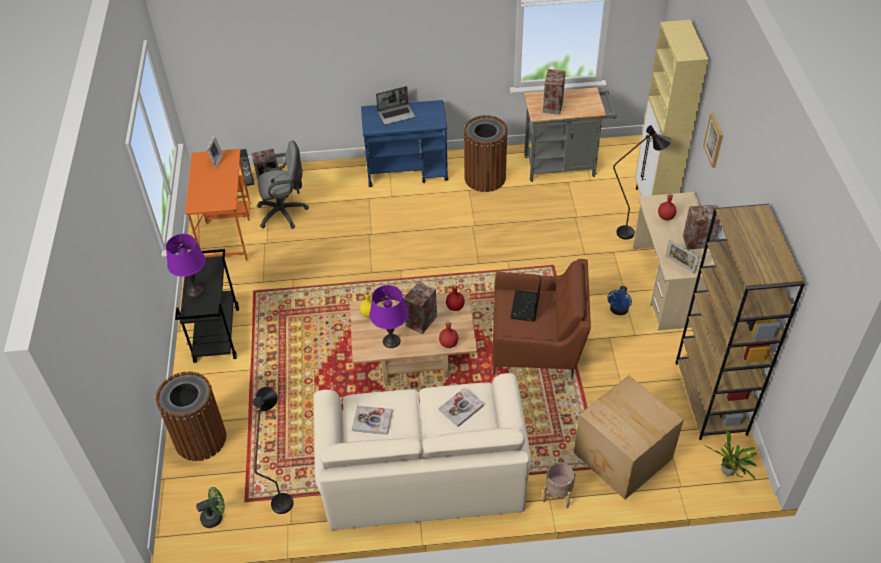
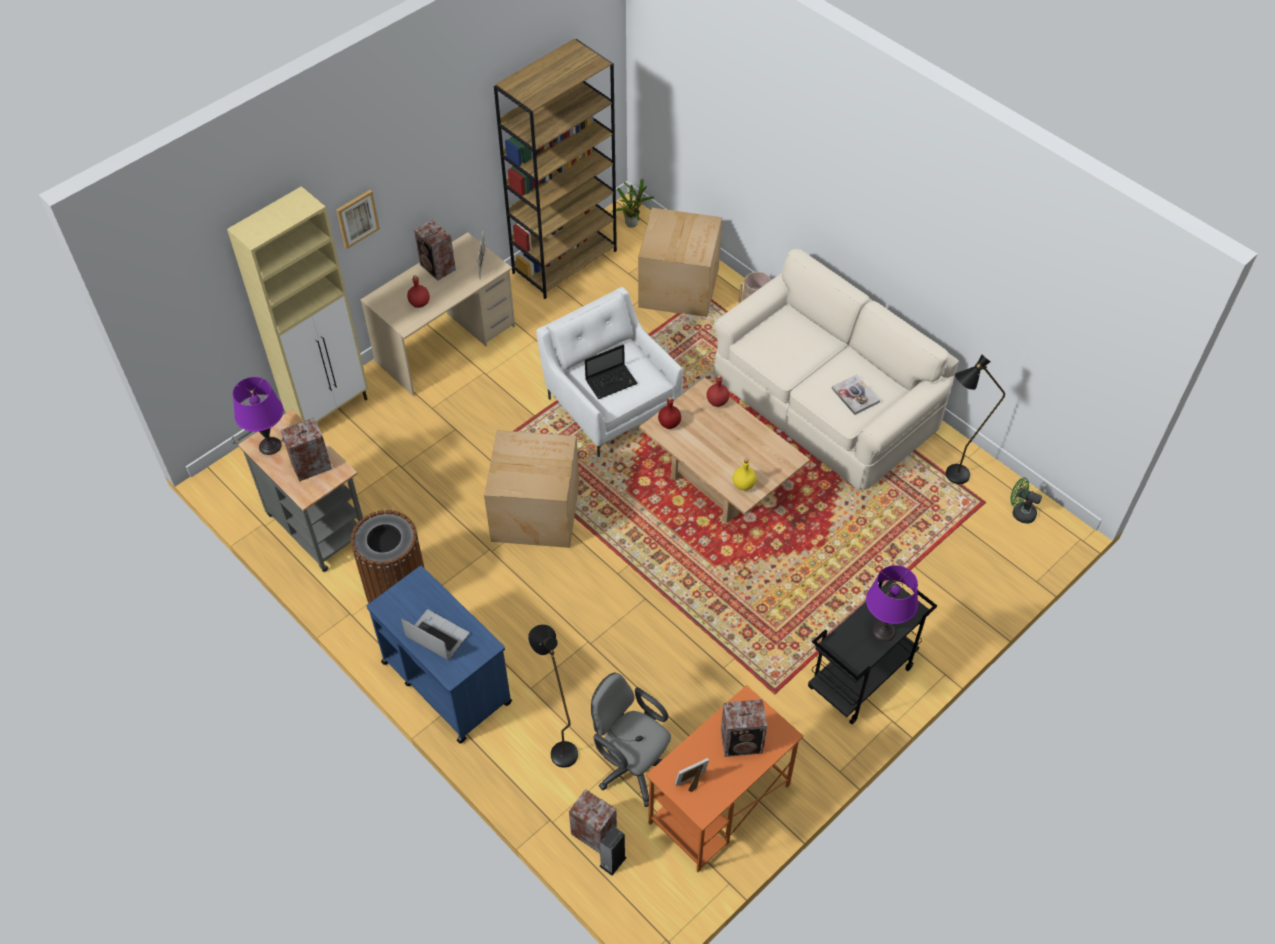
camera: 130 degrees left, 5 degrees up
brown trash can [156,371,226,461] -> none
purple table lamp [370,285,408,348] -> purple table lamp moved to [233,377,283,455]
speaker [404,282,437,334] -> speaker moved to [721,699,767,757]
book [438,388,484,427] -> none
brown armchair [492,259,591,378] -> white armchair [536,287,683,457]
blue fan [607,286,632,315] -> none
black floor lamp [613,125,671,239] -> black floor lamp moved to [528,624,578,768]
none -> cardboard box [484,430,579,548]

